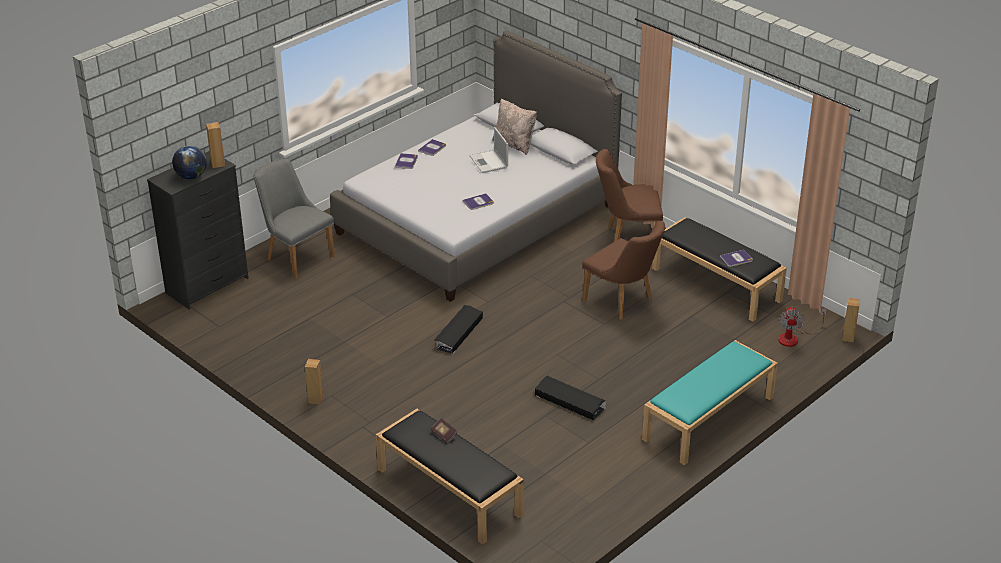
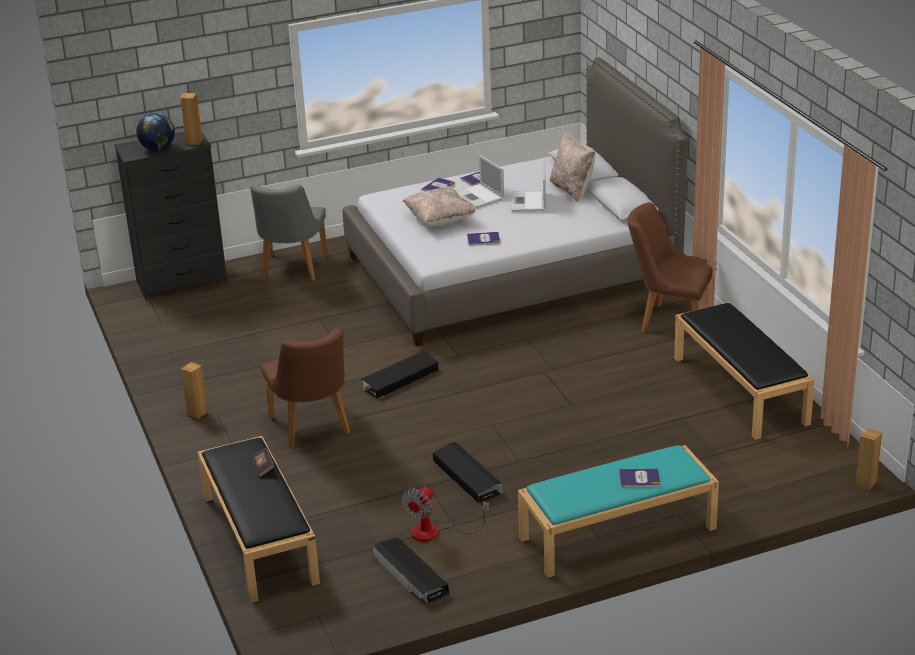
camera: 25 degrees right, 5 degrees down
grey chair [253,159,335,279] -> grey chair turned 150 degrees counterclockwise [250,184,327,281]
brown chair [582,221,665,320] -> brown chair moved to [261,329,350,448]
book [720,250,753,267] -> book moved to [619,468,660,488]
fan [778,307,827,347] -> fan moved to [402,486,490,542]
none -> black storage box [373,537,449,604]
none -> beige pillow [403,186,476,226]
none -> laptop [456,155,504,208]

